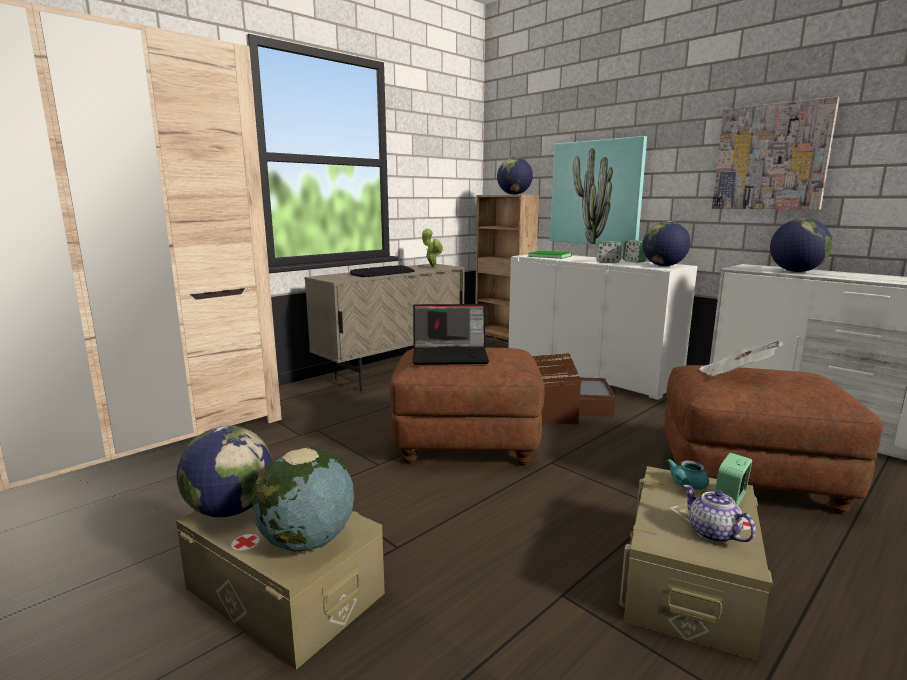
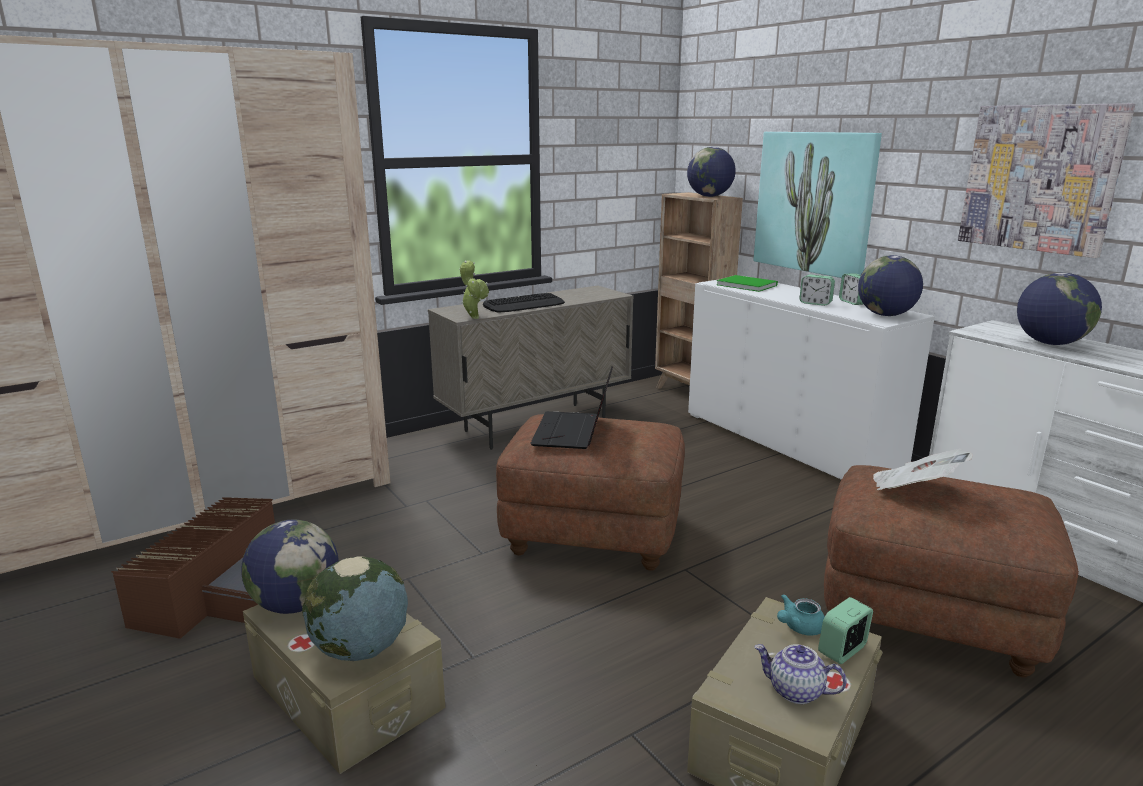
camera: 10 degrees right, 5 degrees up
laptop [412,304,489,365] -> laptop turned 90 degrees clockwise [530,366,613,449]
potted plant [422,228,443,268] -> potted plant moved to [459,260,489,319]
brown storage box [532,353,615,424] -> brown storage box moved to [111,497,275,639]
teapot [683,485,756,543] -> teapot turned 45 degrees counterclockwise [754,644,847,704]

